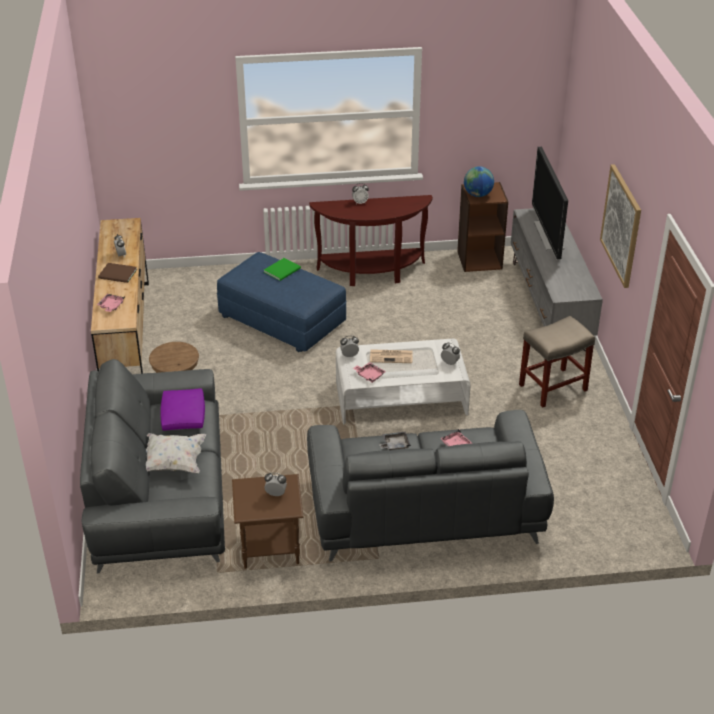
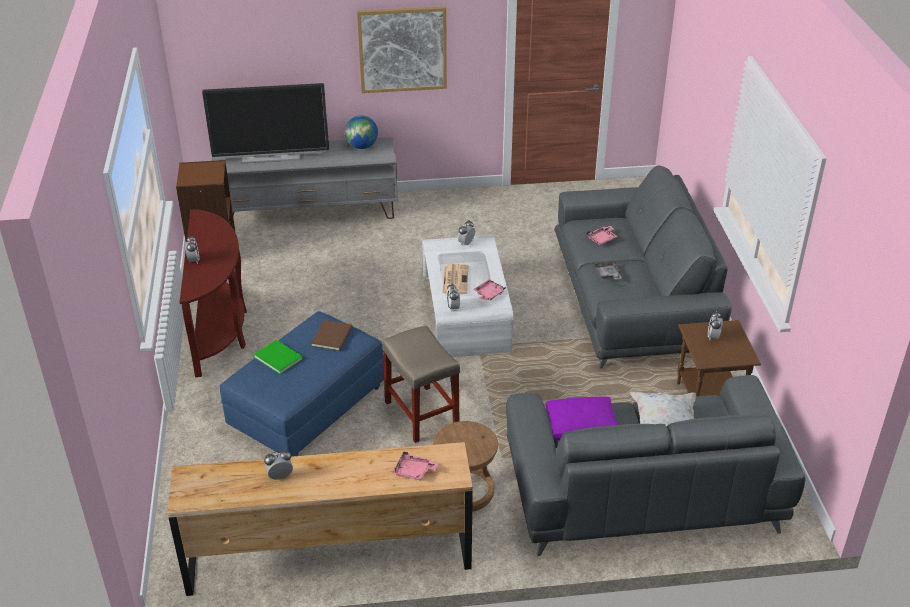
camera: 90 degrees left, 0 degrees up
brown book [98,263,137,283] -> brown book moved to [311,320,353,351]
globe [464,166,494,197] -> globe moved to [345,115,378,149]
beige stool [519,316,595,407] -> beige stool moved to [382,325,460,443]

